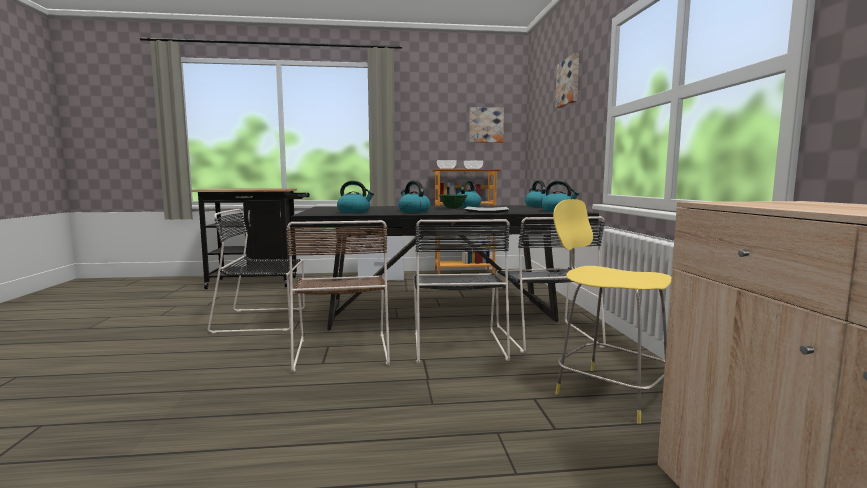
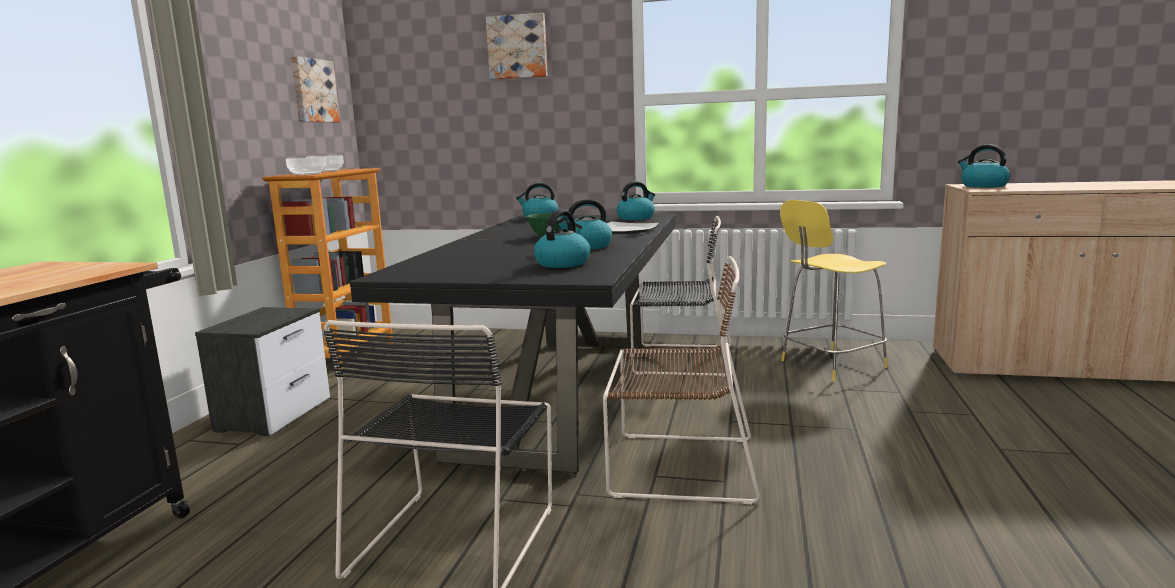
camera: 70 degrees left, 5 degrees up
black chair [413,219,510,363] -> none
kettle [458,180,481,207] -> kettle moved to [958,145,1010,188]

